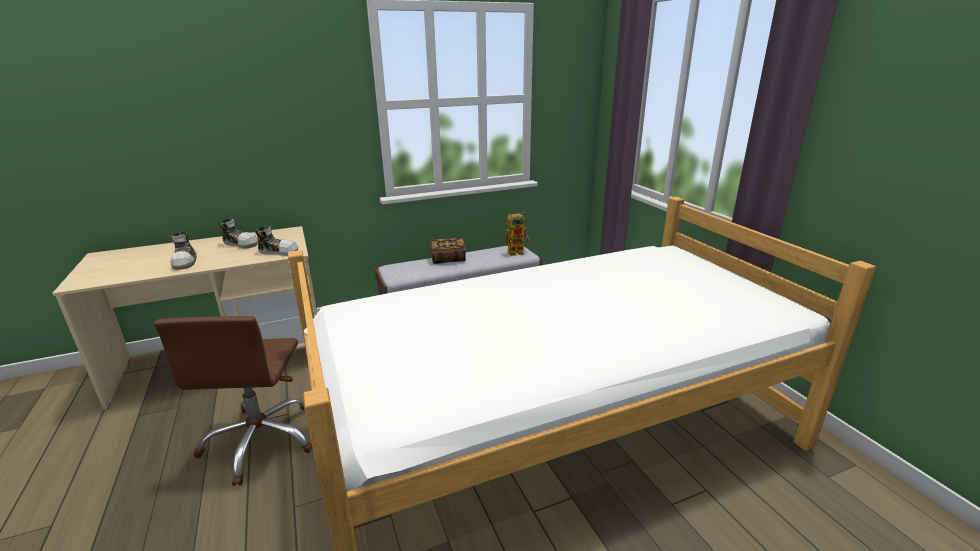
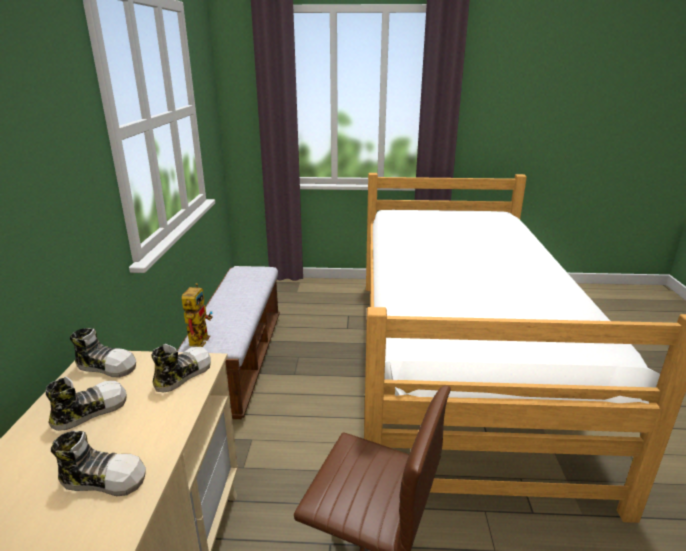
camera: 65 degrees left, 0 degrees up
book [430,238,466,264] -> none
toy robot [504,212,530,256] -> toy robot moved to [182,283,213,347]
none -> shoe [70,328,136,377]

